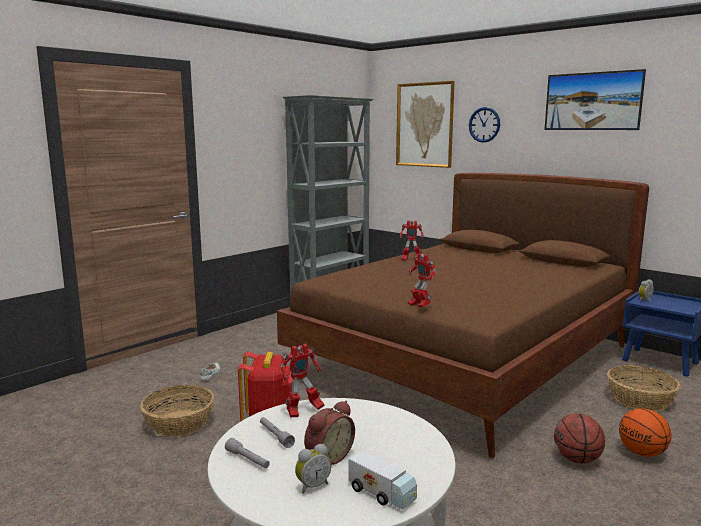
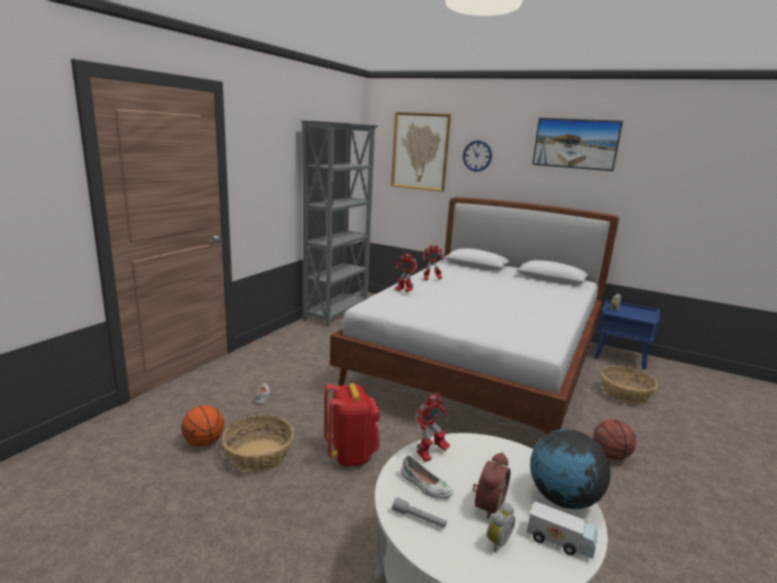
camera: 15 degrees left, 5 degrees up
grey flashlight [260,417,295,448] -> white shoe [401,455,453,499]
brown bed [277,173,649,458] -> white bed [330,197,619,436]
toy robot [408,253,436,308] -> toy robot moved to [395,253,417,292]
basketball [619,408,672,457] -> basketball moved to [181,405,224,447]
none -> globe [530,429,611,509]

